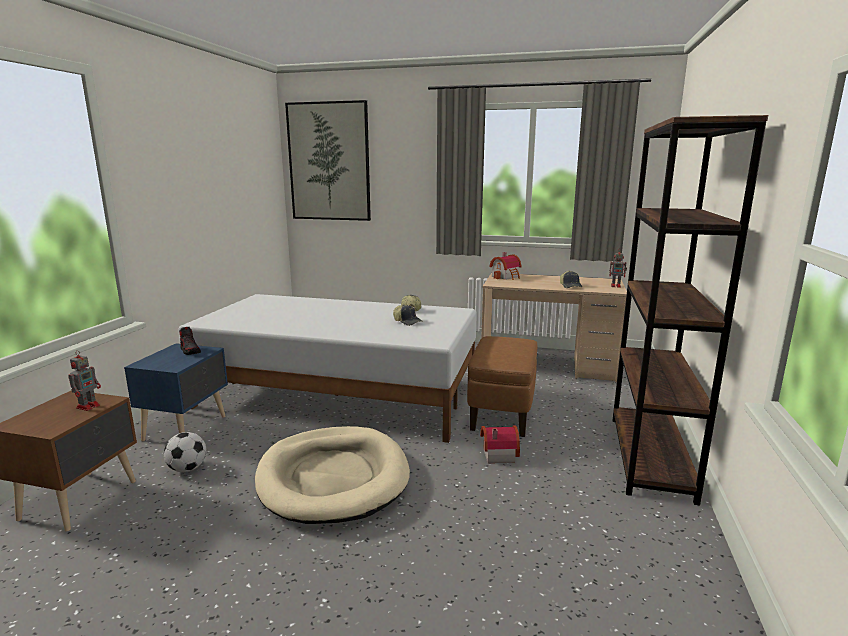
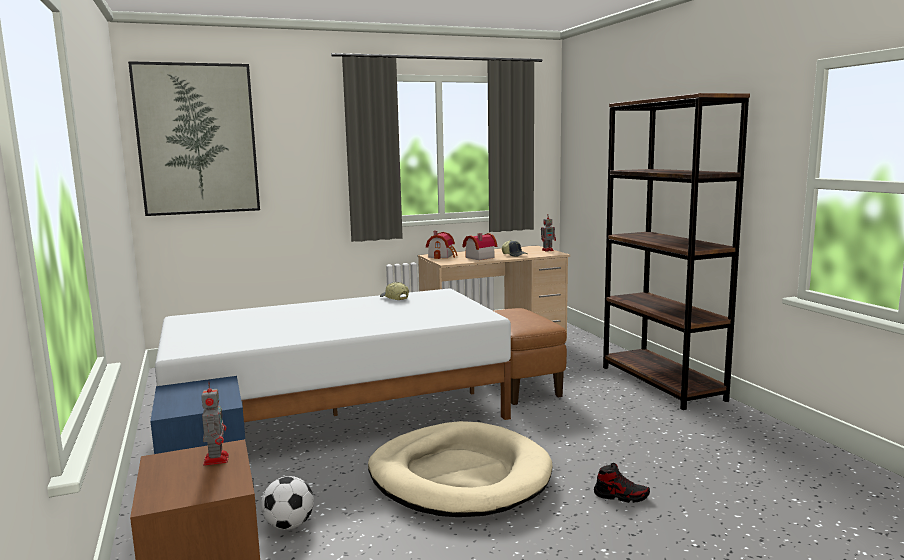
camera: 35 degrees left, 5 degrees down
shoe [179,327,201,355] -> shoe moved to [594,463,650,503]
cap [393,304,422,326] -> none
toy house [480,425,520,463] -> toy house moved to [462,233,497,260]

